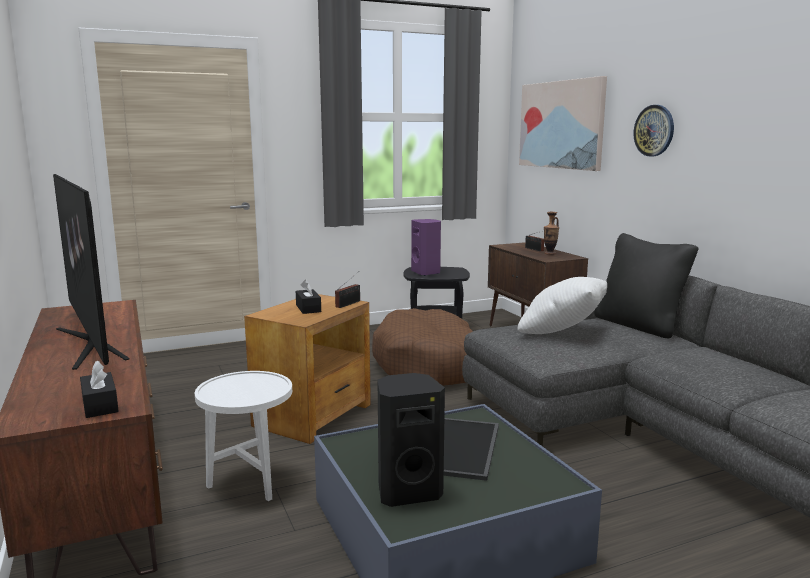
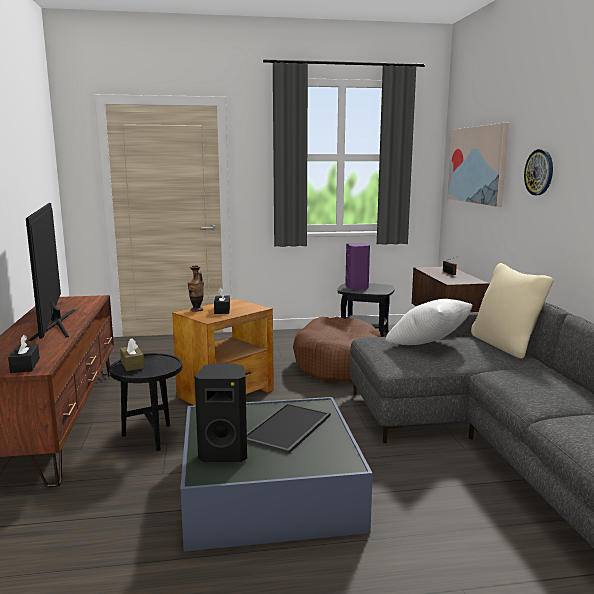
camera: 15 degrees right, 0 degrees up
white side table [195,371,292,501] -> black side table [110,353,182,451]
radio [335,273,360,308] -> none
vase [544,212,559,255] -> vase moved to [188,266,204,312]
black pillow [594,233,699,338] -> beige pillow [471,263,554,359]
none -> brown tissue box [120,338,145,371]

